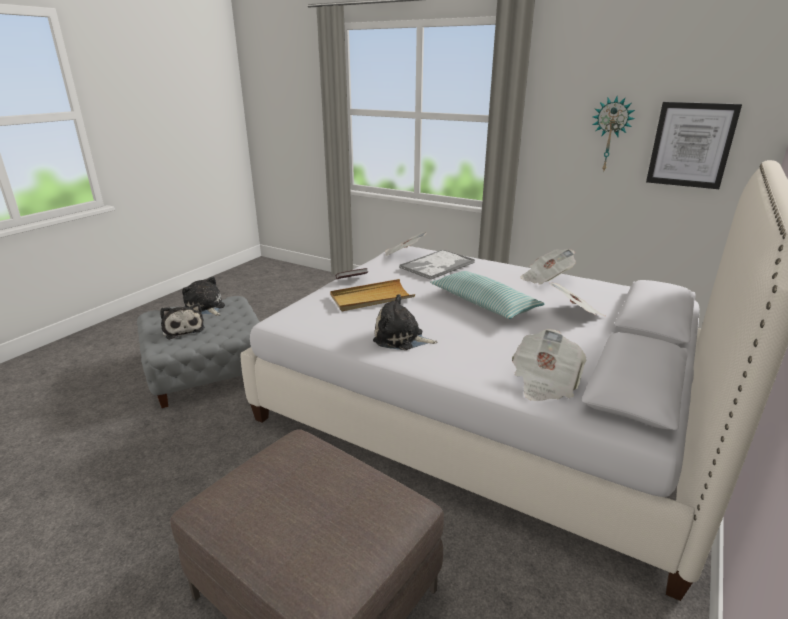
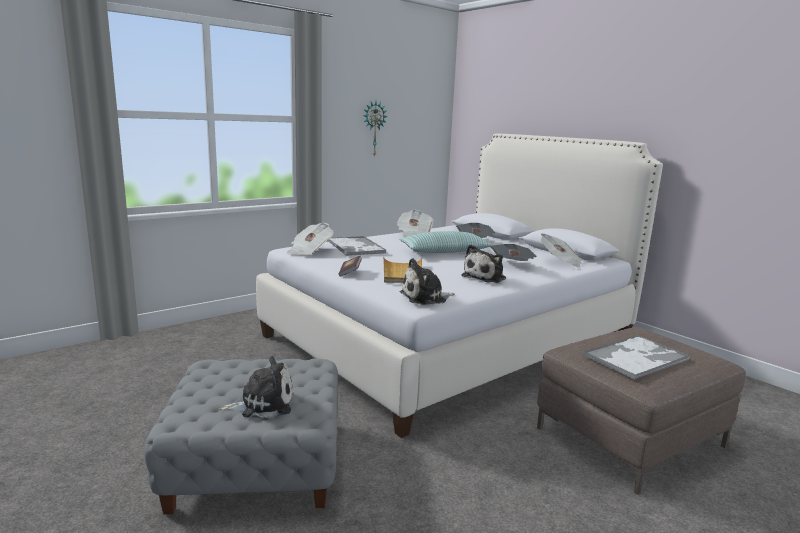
camera: 70 degrees left, 10 degrees down
plush toy [182,277,225,316] -> plush toy moved to [400,258,455,305]
picture [646,102,742,189] -> none
none -> newspaper [490,244,536,261]
none -> tray [583,335,690,380]

